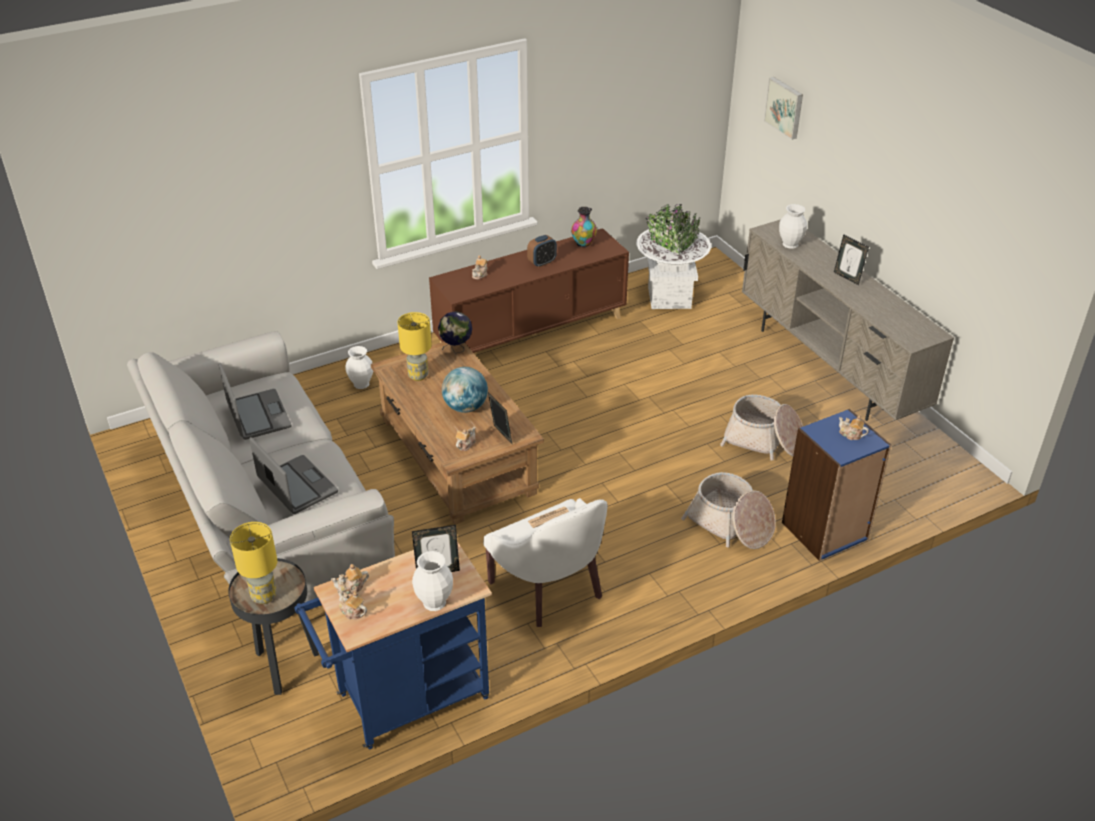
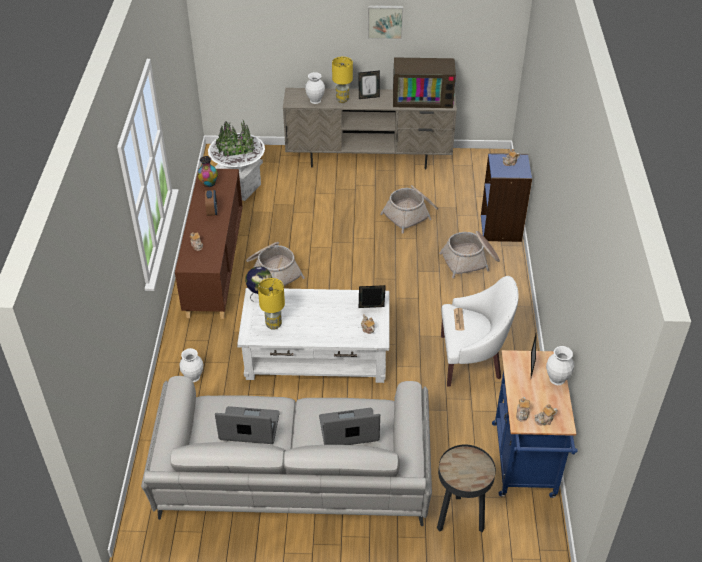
camera: 60 degrees left, 5 degrees up
yellow table lamp [230,522,277,604] -> yellow table lamp moved to [332,57,353,103]
brown coffee table [371,342,544,525] -> white coffee table [237,288,389,383]
globe [442,367,488,413] -> none
picture [764,77,803,140] -> picture moved to [368,5,403,39]
none -> basket [246,242,305,286]
none -> television [393,57,456,108]

